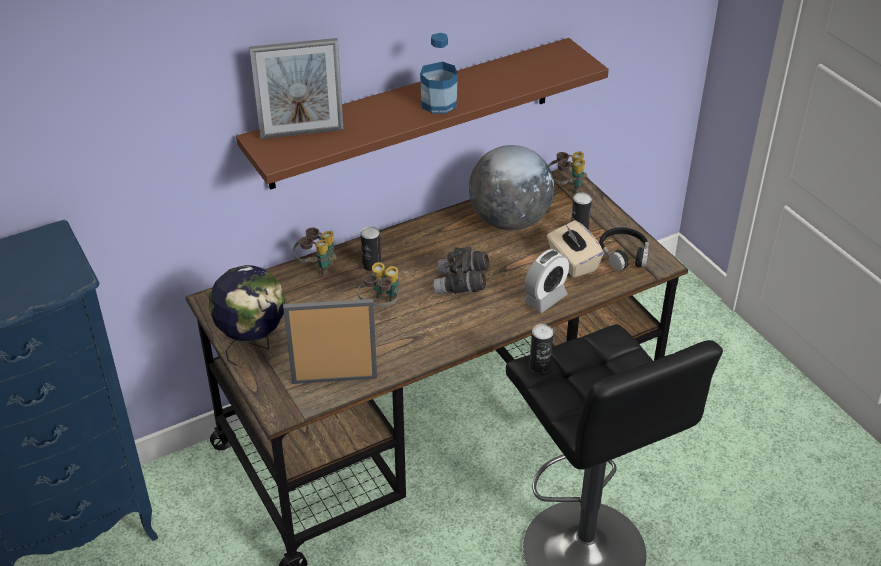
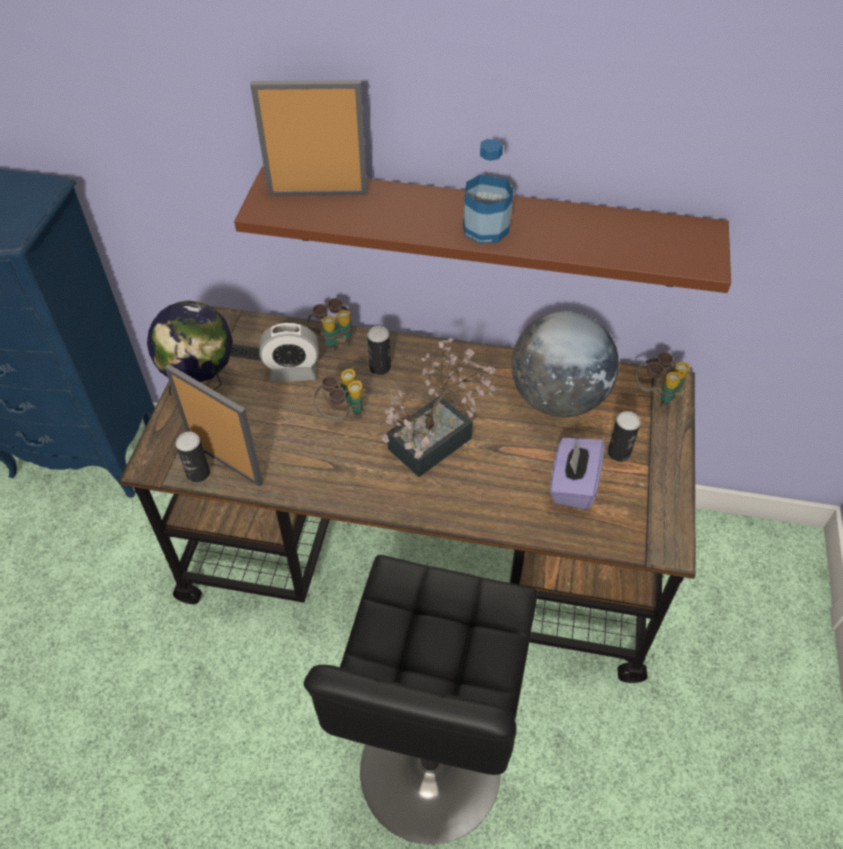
camera: 40 degrees right, 10 degrees up
picture frame [249,38,344,139] -> picture frame turned 150 degrees clockwise [250,80,368,196]
grey binoculars [434,247,489,294] -> potted plant [381,338,497,477]
alarm clock [523,249,569,313] -> alarm clock moved to [259,323,319,383]
can [530,324,554,373] -> can moved to [175,432,210,483]
beige tissue box [547,220,604,278] -> purple tissue box [550,438,604,510]
black headphones [599,227,649,271] -> none

